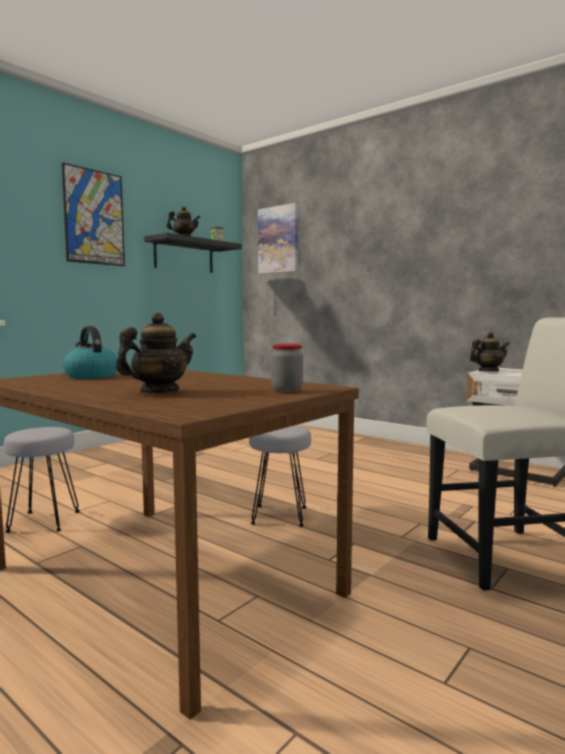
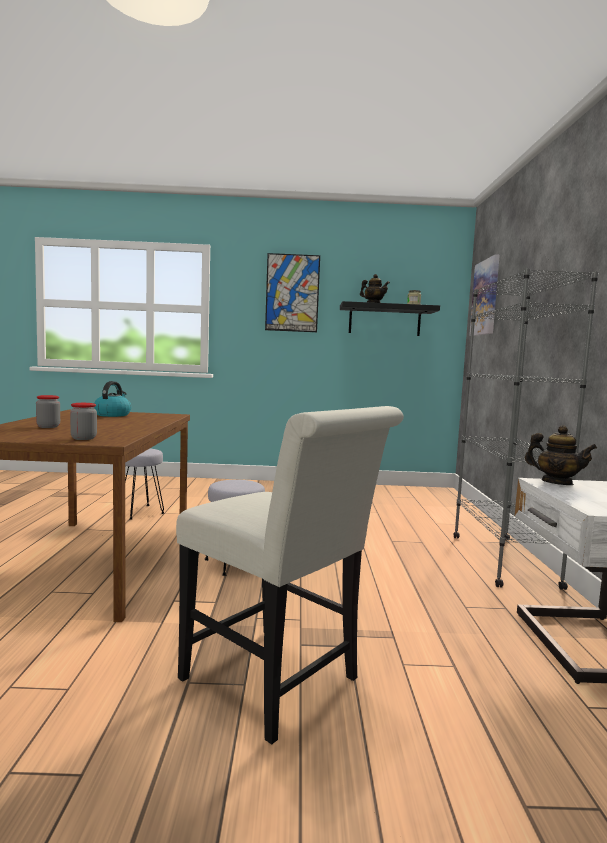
camera: 50 degrees right, 0 degrees up
teapot [116,313,196,393] -> jar [36,395,60,428]
none -> grey bookcase [453,268,598,590]

